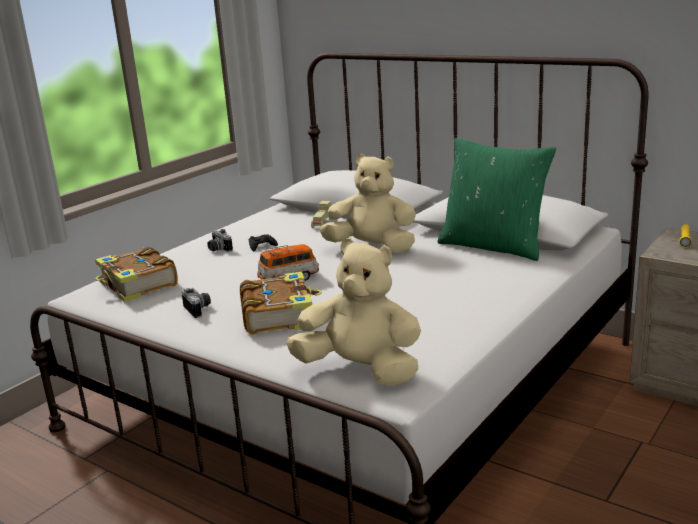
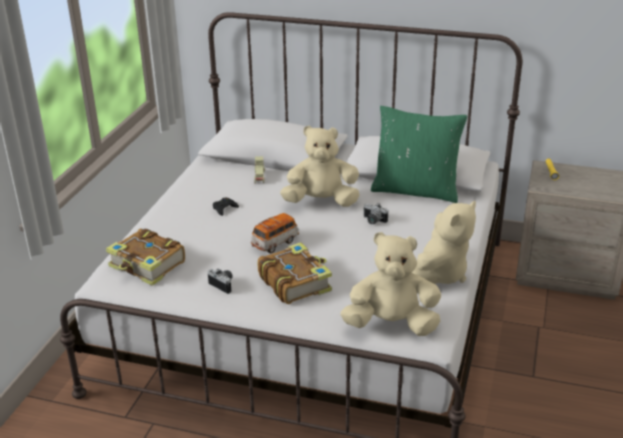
camera: 20 degrees left, 10 degrees up
camera [207,229,233,252] -> camera moved to [364,203,388,224]
none -> beige plush toy [411,201,476,284]

